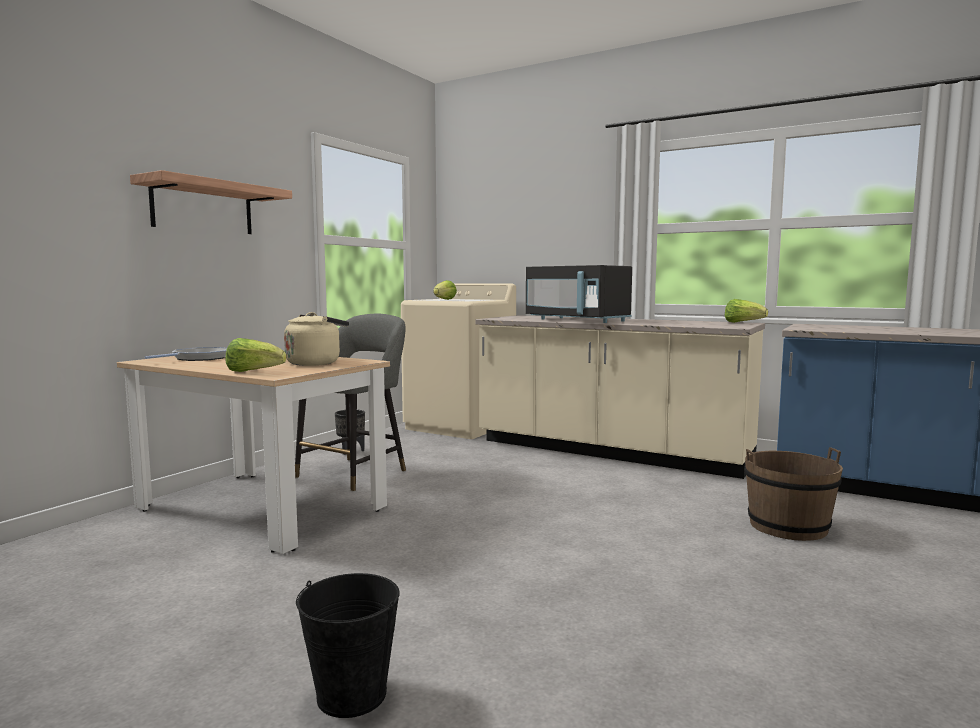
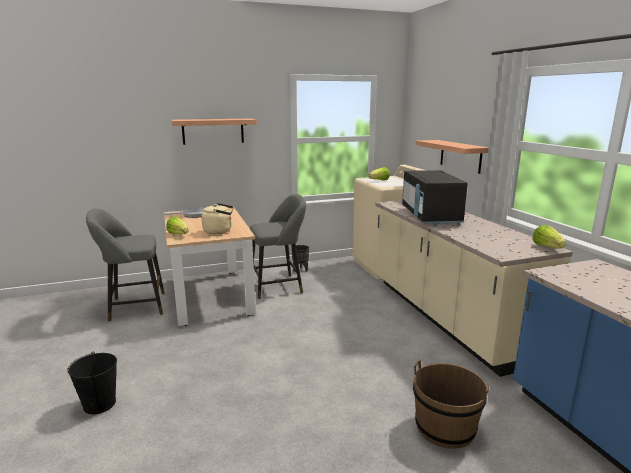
camera: 40 degrees right, 10 degrees up
none -> grey stool [86,208,165,322]
none -> shelf [416,140,489,174]

